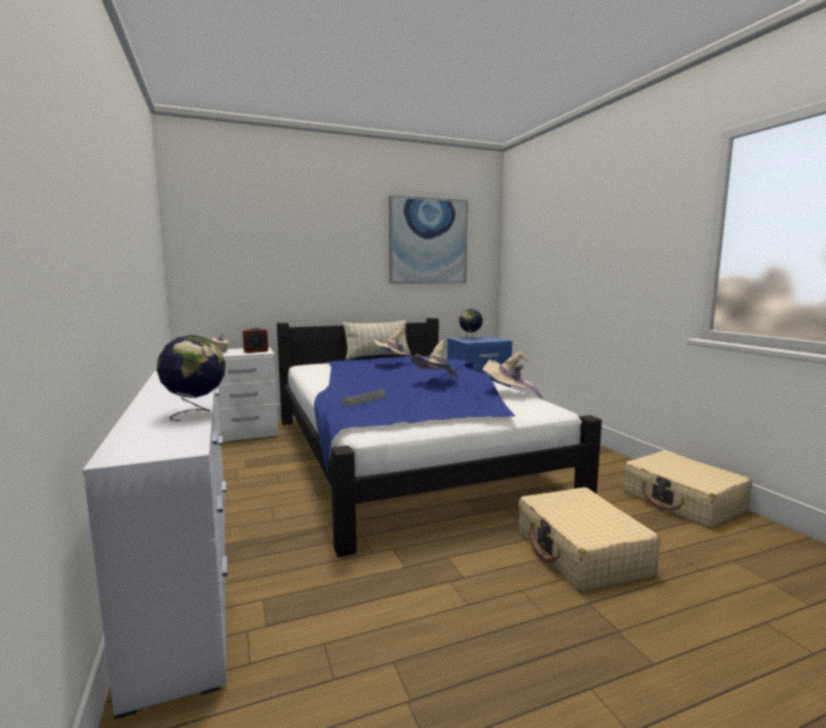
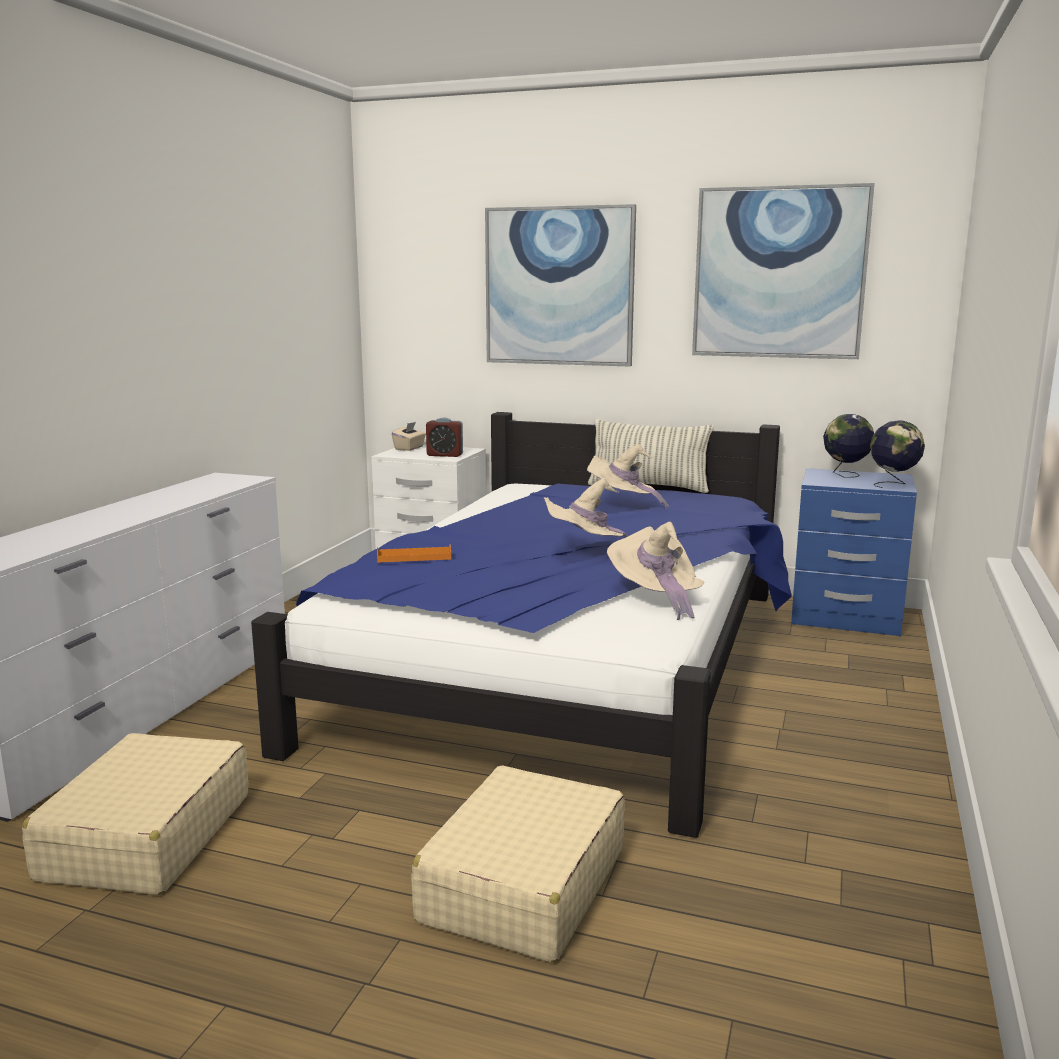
camera: 40 degrees right, 5 degrees up
globe [157,335,226,421] -> globe moved to [870,420,925,488]
grey tray [341,388,386,406] -> orange tray [377,545,451,563]
beige suitcase [623,451,752,528] -> beige suitcase moved to [22,733,248,895]
none -> picture [485,204,636,366]

